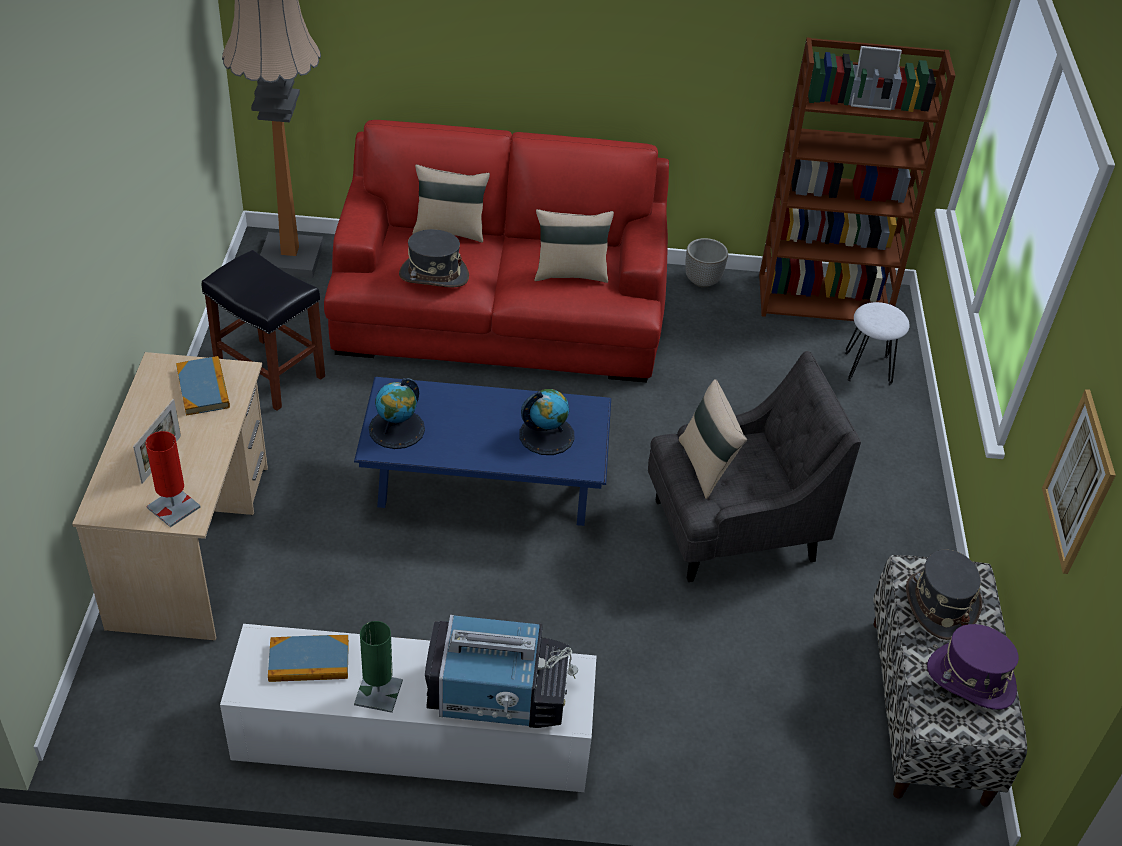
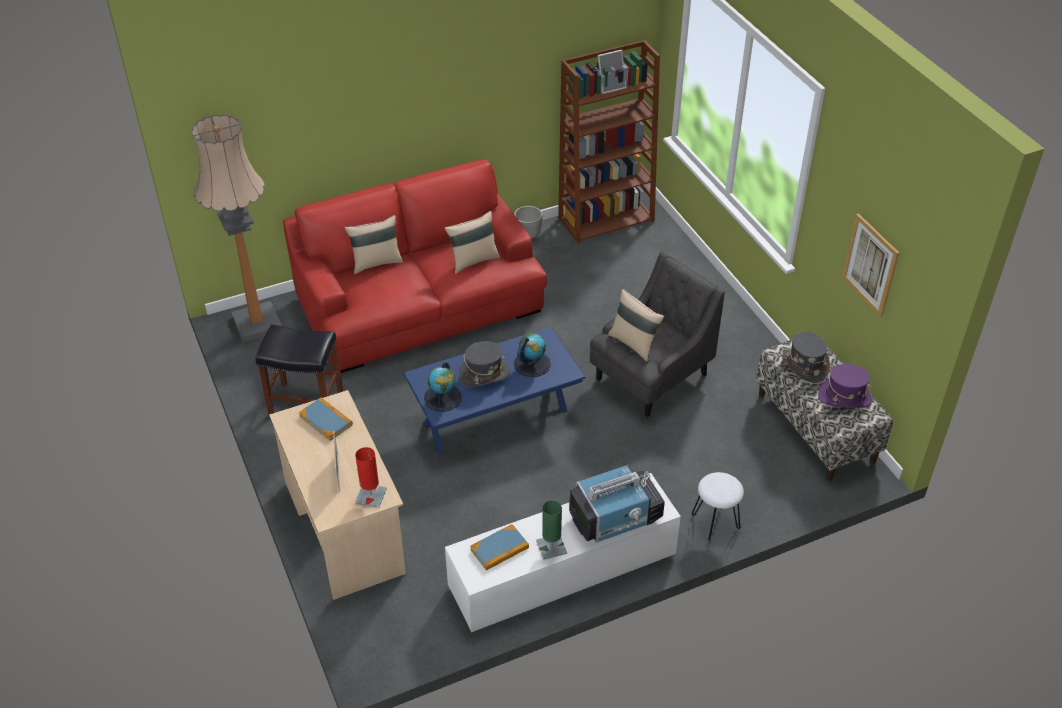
camera: 25 degrees left, 0 degrees up
grey hat [399,229,469,287] -> grey hat moved to [459,341,510,387]
white stool [845,302,910,385] -> white stool moved to [692,472,744,541]

